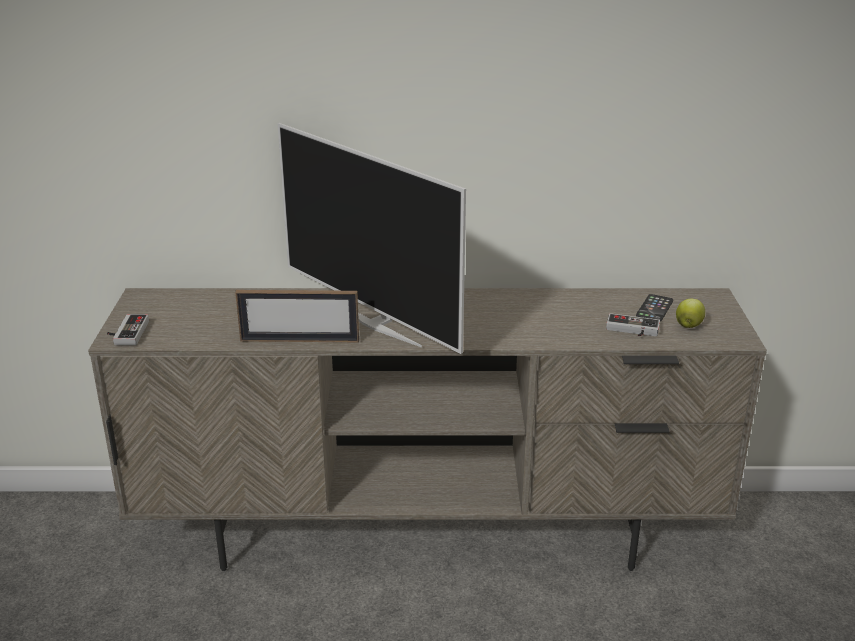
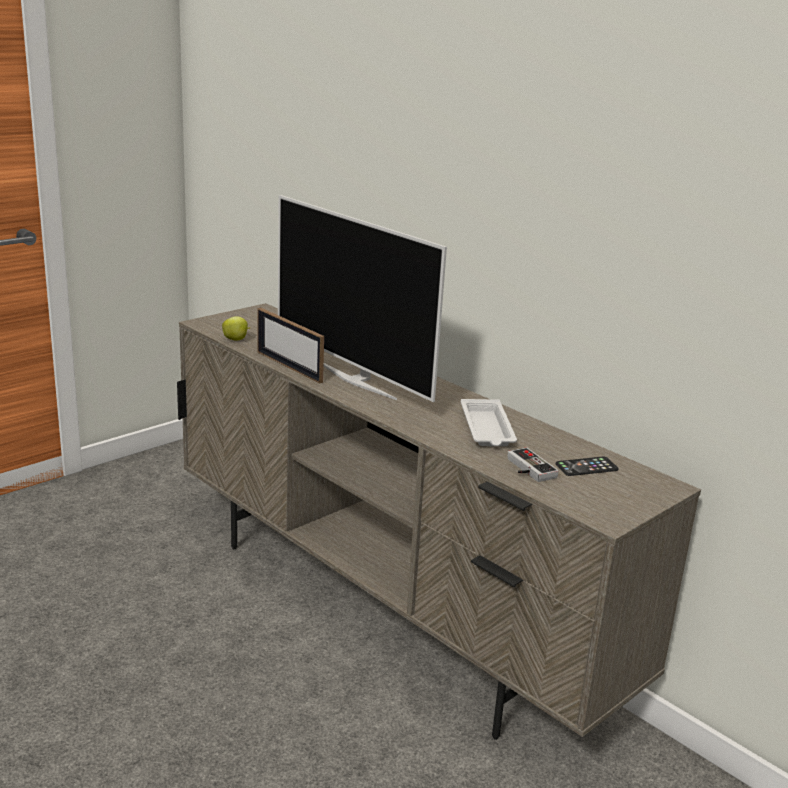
camera: 45 degrees right, 5 degrees down
game controller [107,314,149,345] -> none
television [278,123,466,354] -> television turned 45 degrees counterclockwise [278,195,447,402]
apple [676,299,705,328] -> apple moved to [222,316,250,341]
none -> white tray [461,399,517,446]

